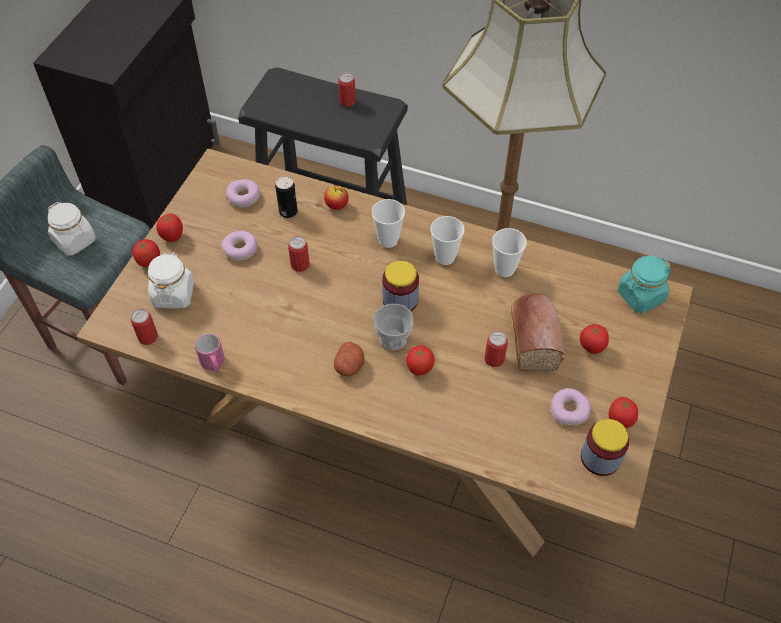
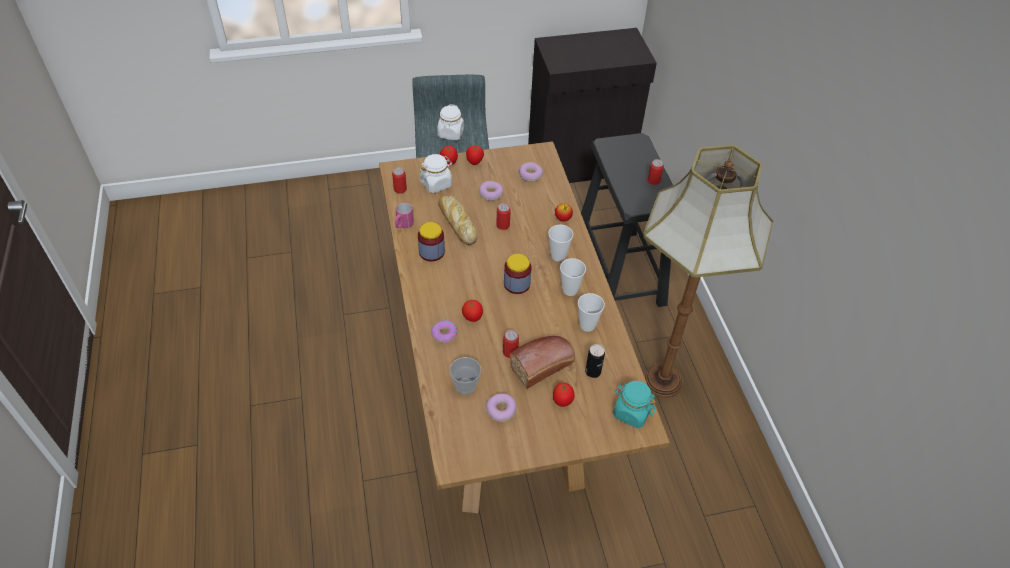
camera: 55 degrees right, 5 degrees down
can [275,176,298,218] -> can moved to [585,344,605,378]
potato [334,342,364,376] -> none
cup [374,304,414,350] -> cup moved to [449,357,481,394]
jar [581,419,629,476] -> jar moved to [418,222,445,262]
tomato [608,397,638,428] -> none
none -> donut [431,320,457,343]
none -> bread [438,196,478,245]

